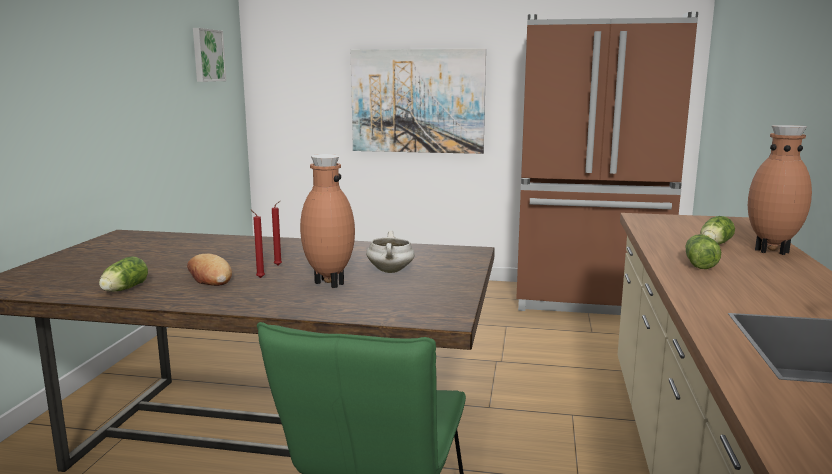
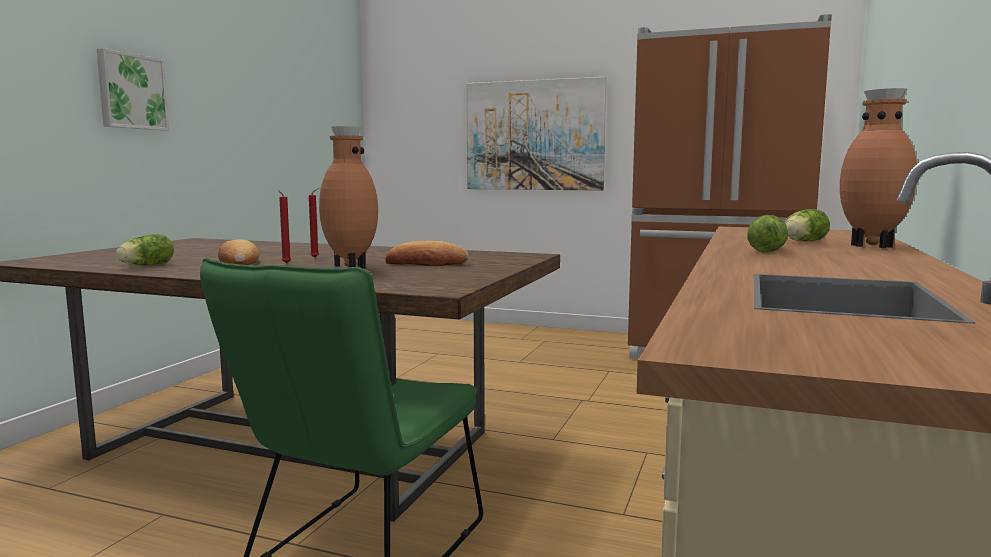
camera: 10 degrees right, 5 degrees down
picture [193,28,226,82] -> picture moved to [97,48,169,131]
white cooking pot [366,231,415,273] -> bread [385,240,469,266]

